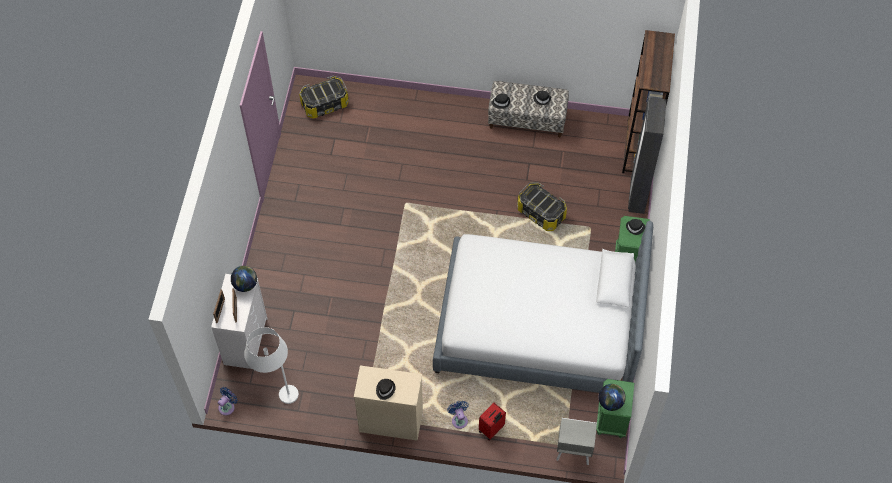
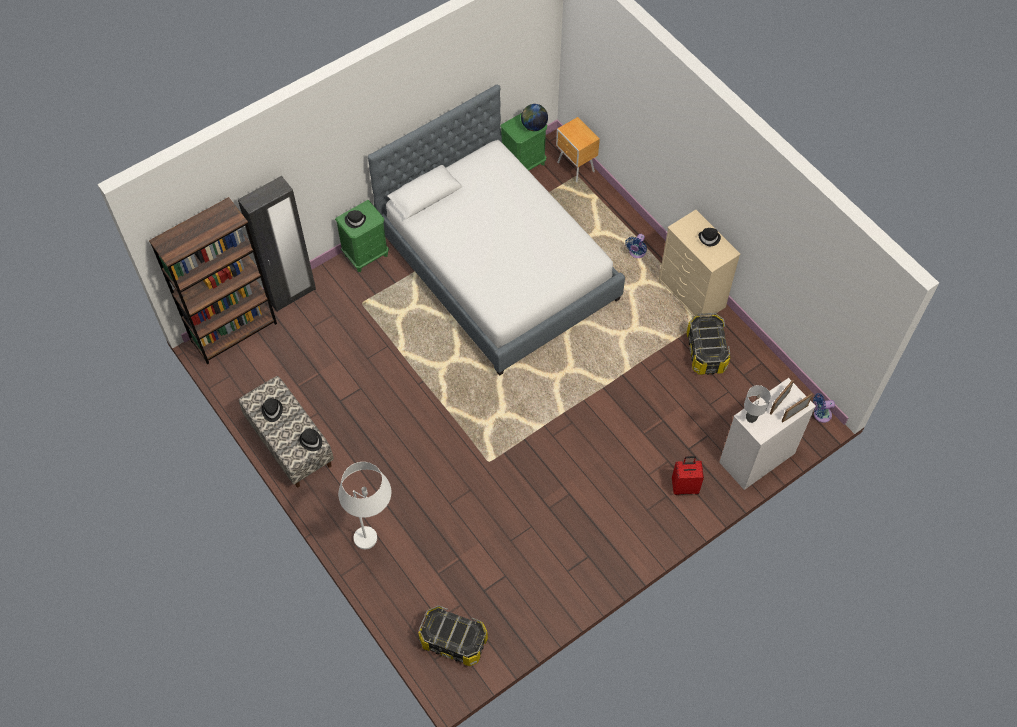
camera: 135 degrees left, 0 degrees up
globe [231,266,257,292] -> grey table lamp [744,385,771,423]
white floor lamp [244,327,299,404] -> white floor lamp moved to [338,462,391,549]
red suitcase [479,403,506,441] -> red suitcase moved to [672,456,704,495]
storage box [517,182,567,231] -> storage box moved to [687,313,730,375]
grey nightstand [556,418,597,465] -> brown nightstand [556,117,600,182]

